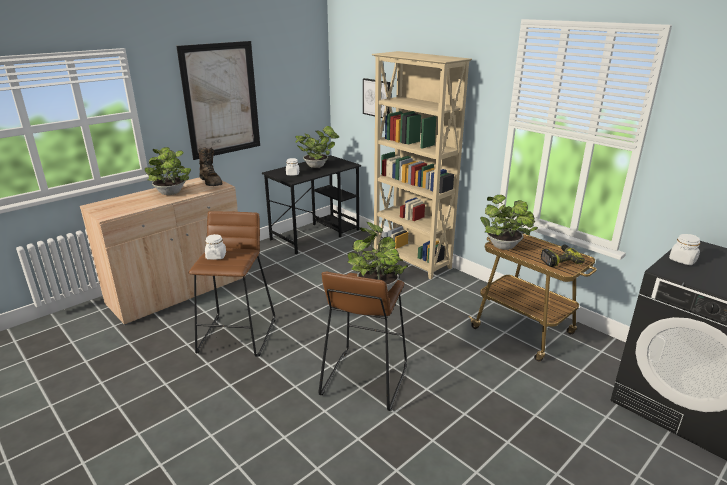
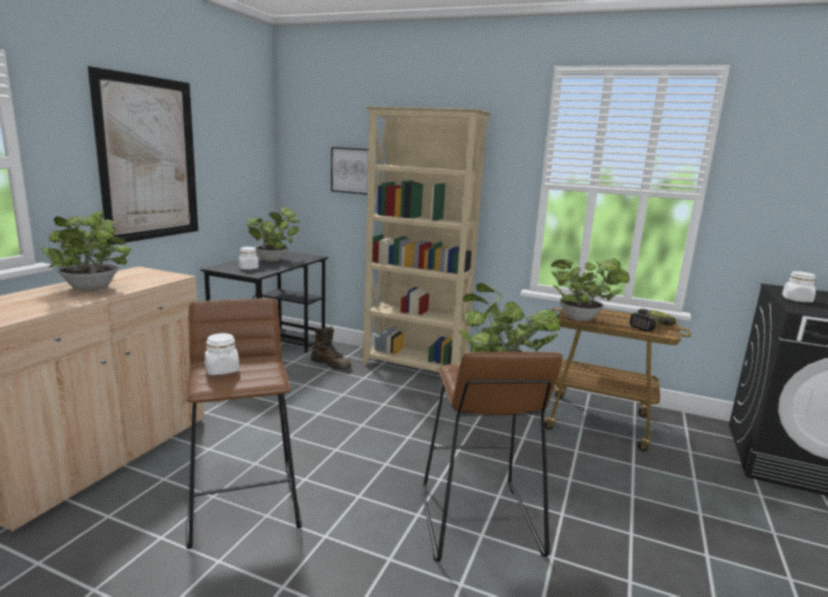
camera: 25 degrees left, 10 degrees down
brown boot [199,147,222,186] -> brown boot moved to [311,327,351,369]

